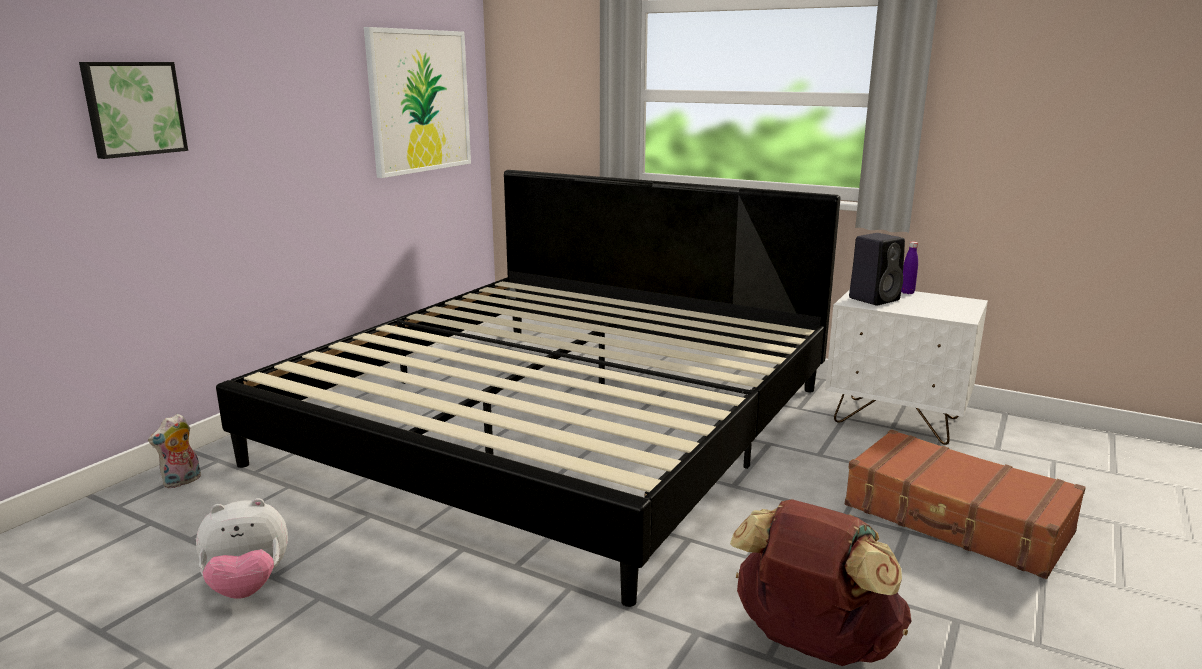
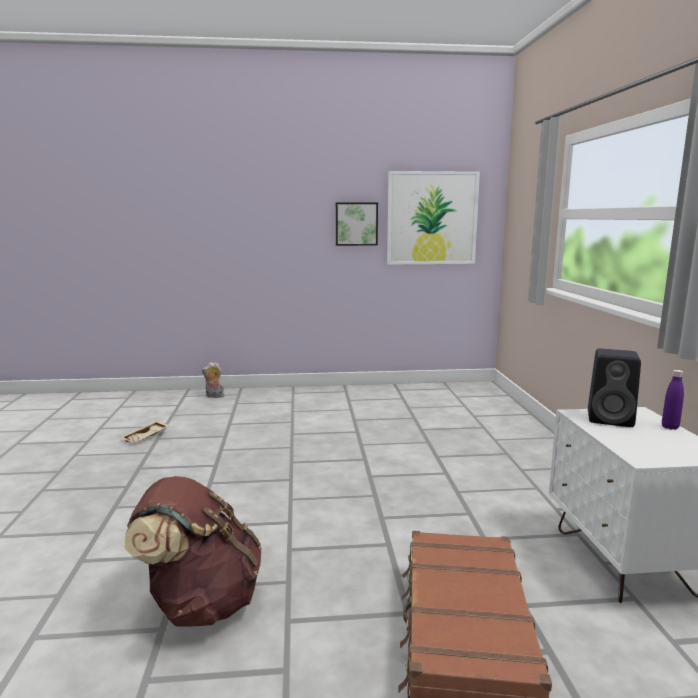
camera: 55 degrees right, 5 degrees down
picture [79,62,188,159] -> picture moved to [336,202,378,246]
plush toy [196,498,288,599] -> beige tray [120,421,170,443]
bed [216,170,841,607] -> none

